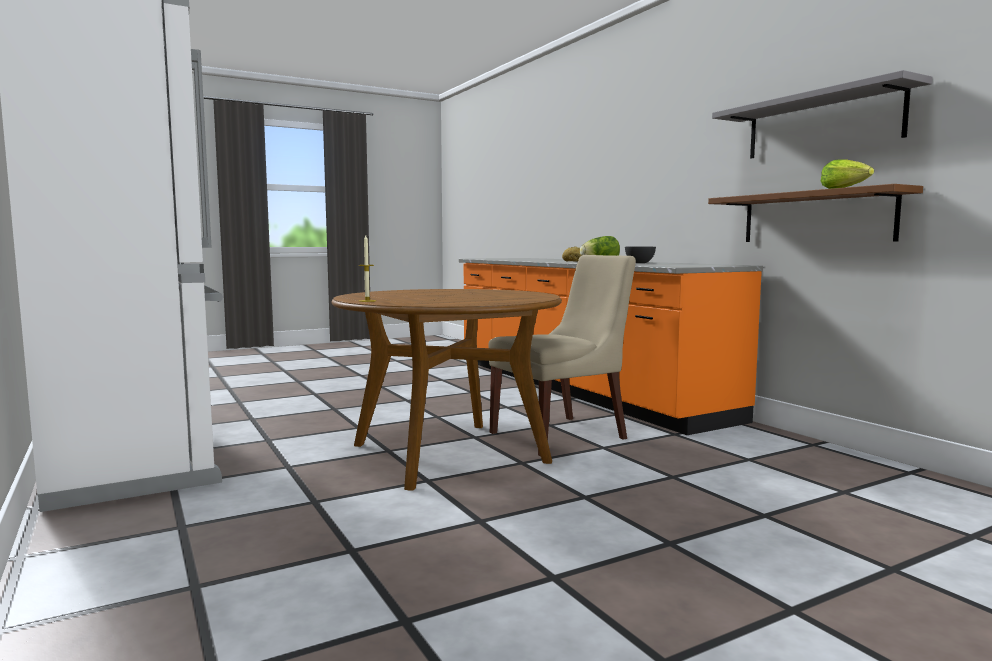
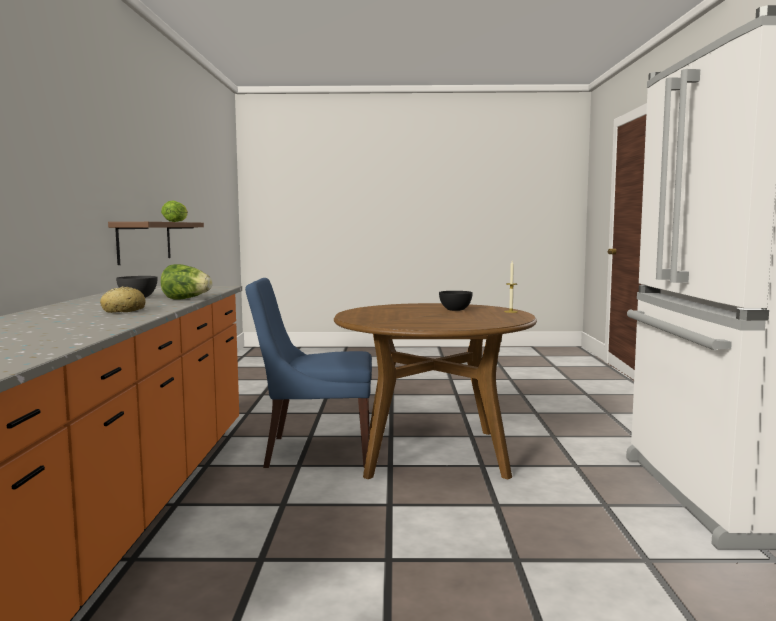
camera: 150 degrees left, 0 degrees up
beige chair [488,255,636,457] -> blue chair [245,278,372,468]
grey shelf [712,70,933,158] -> none
none -> black bowl [439,291,473,311]

